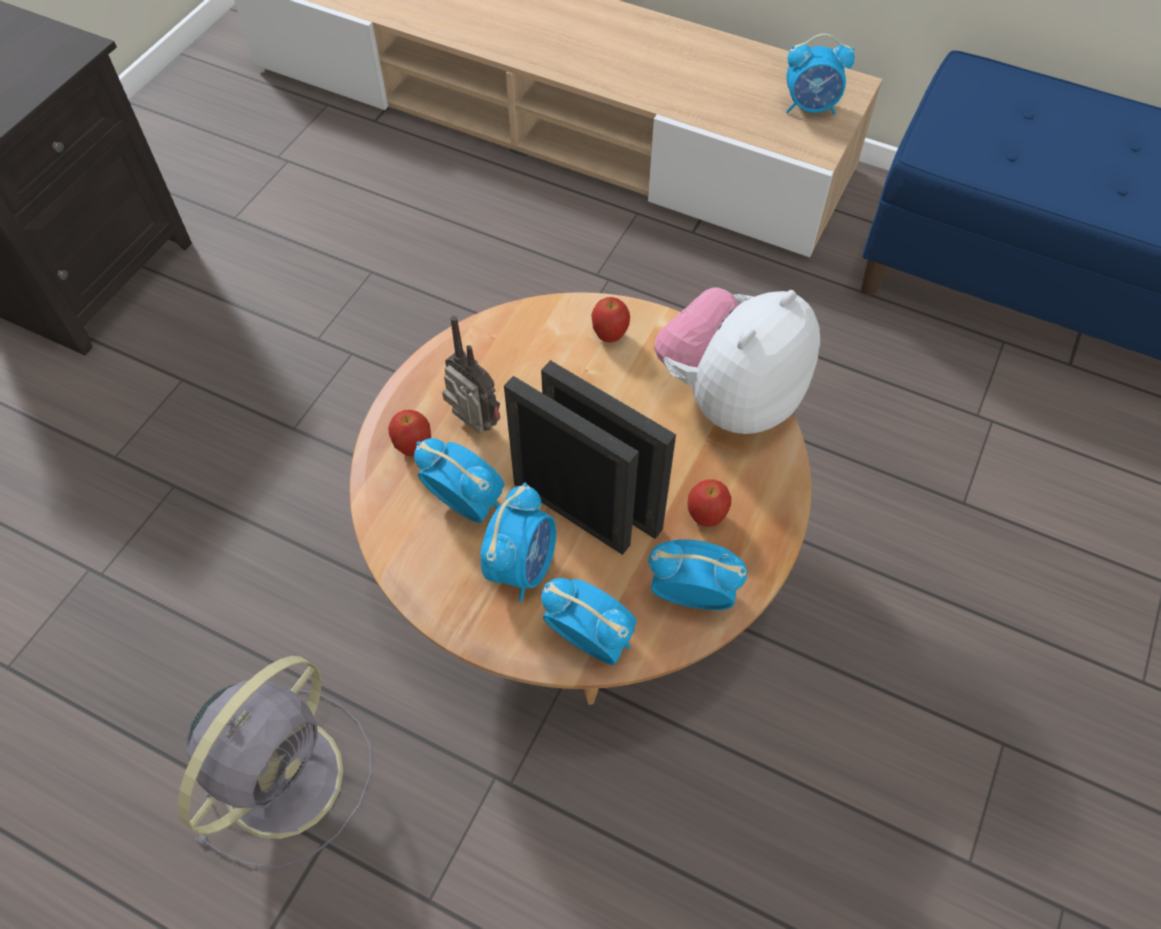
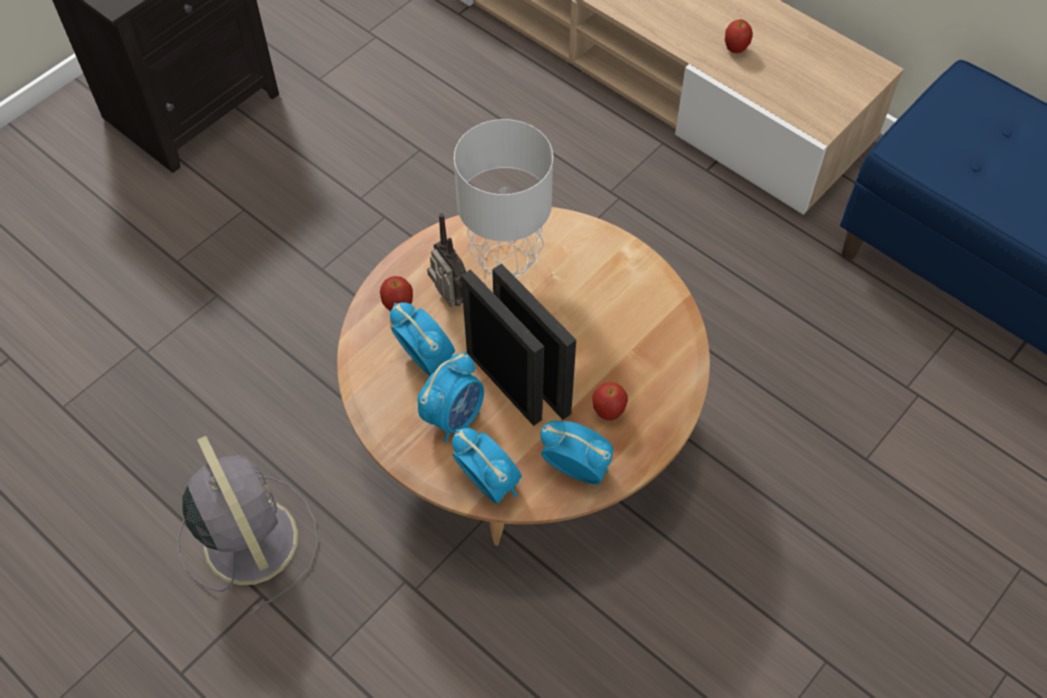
camera: 15 degrees right, 0 degrees up
grey fan [178,656,372,869] -> grey fan turned 75 degrees counterclockwise [177,436,318,613]
apple [591,297,630,343] -> apple moved to [725,19,753,53]
plush toy [654,287,820,434] -> none
alarm clock [786,34,855,114] -> none
none -> grey table lamp [454,119,553,278]

